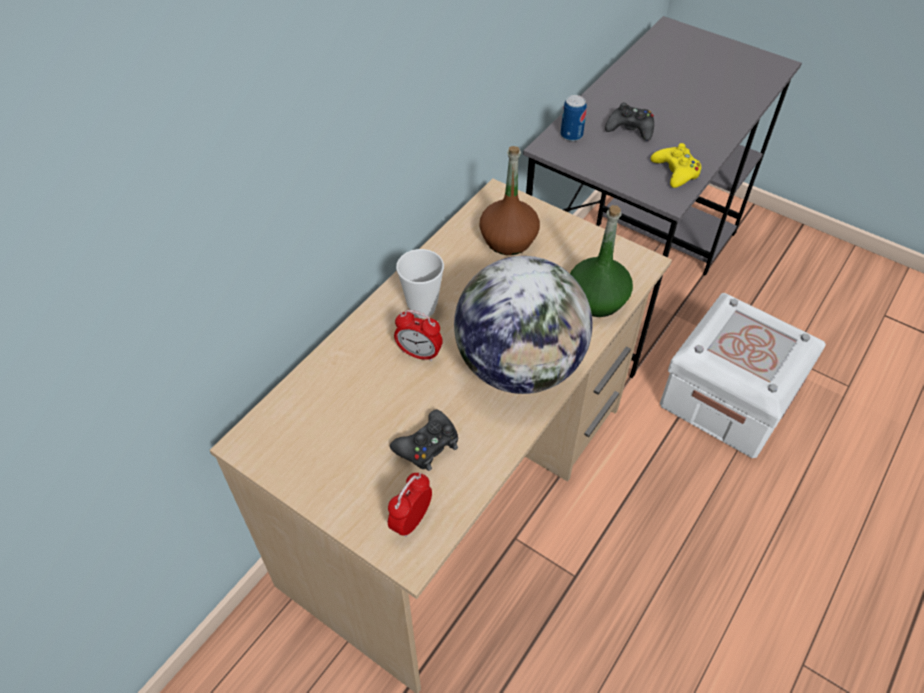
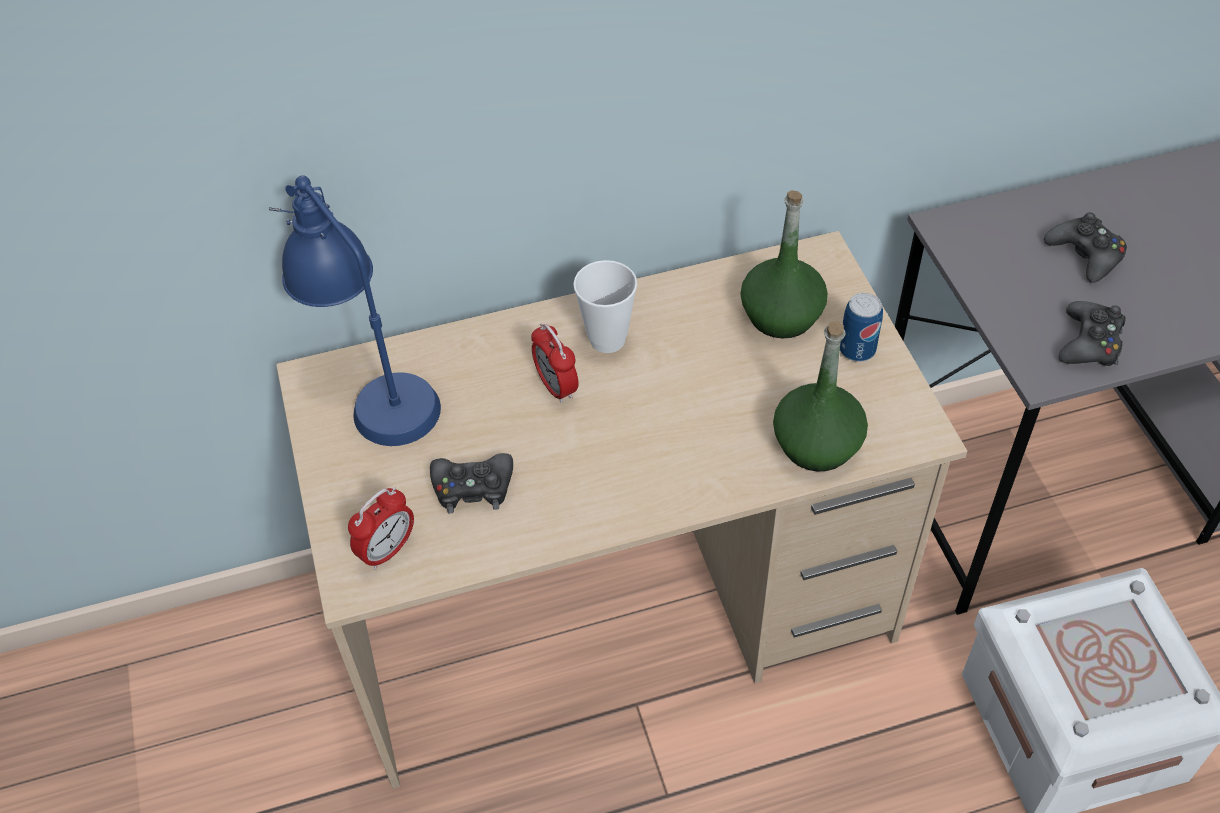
camera: 40 degrees right, 0 degrees up
alarm clock [388,473,432,537] -> alarm clock turned 150 degrees clockwise [348,487,414,570]
globe [454,256,593,394] -> none
brown bottle [479,146,540,255] -> green bottle [740,190,828,338]
can [561,95,587,141] -> can moved to [840,293,883,362]
yellow game controller [651,143,701,188] -> black game controller [1058,301,1126,366]
none -> blue table lamp [269,175,441,446]

